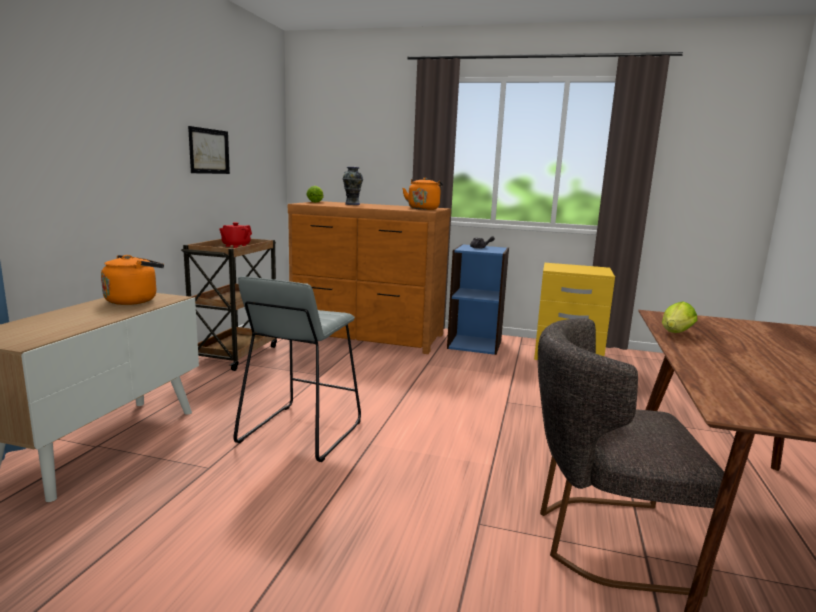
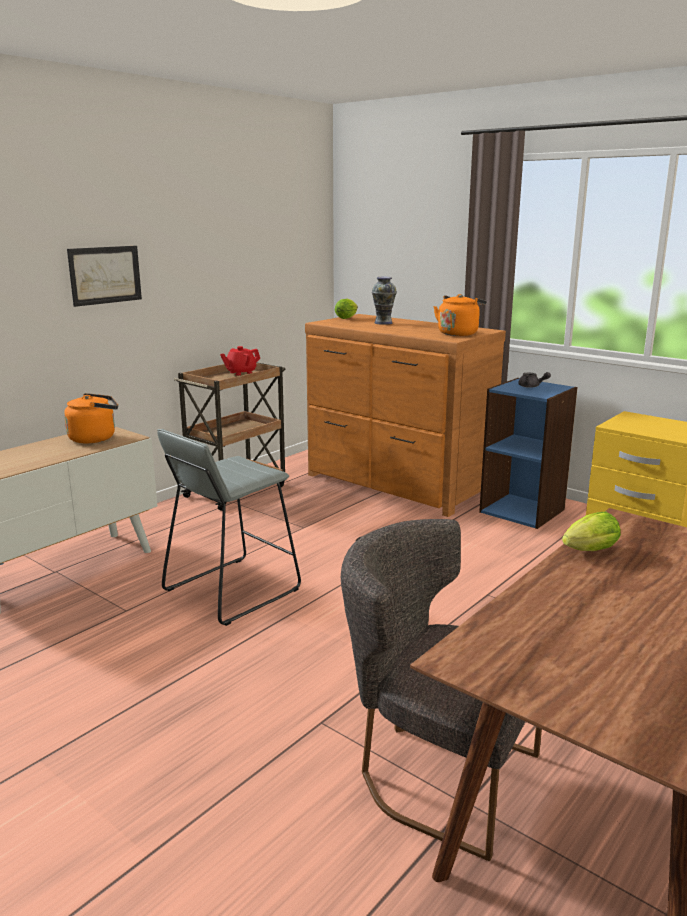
camera: 25 degrees right, 5 degrees up
picture [188,126,230,174] -> picture moved to [67,246,142,307]

